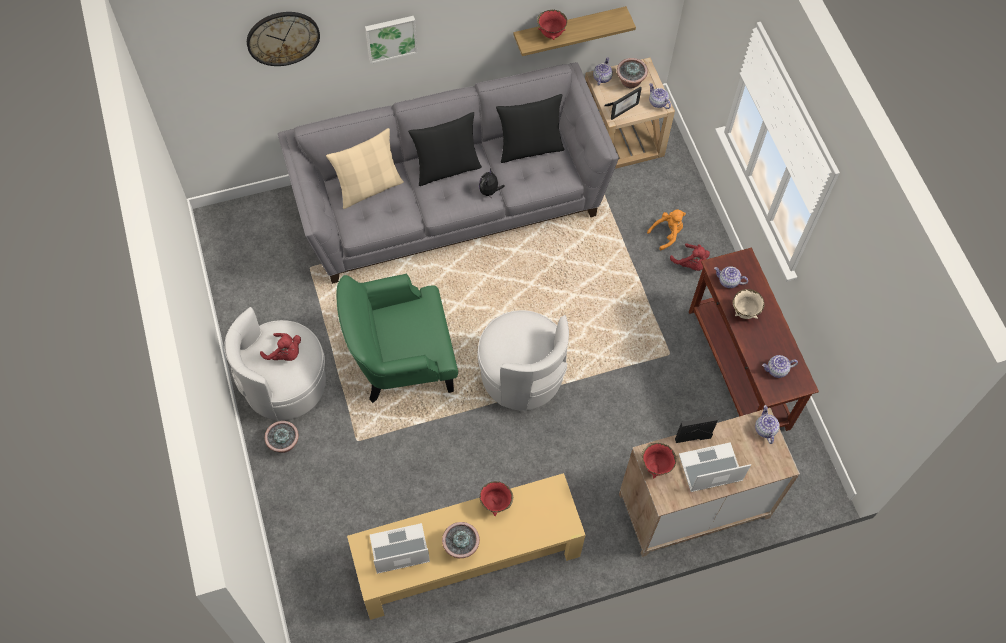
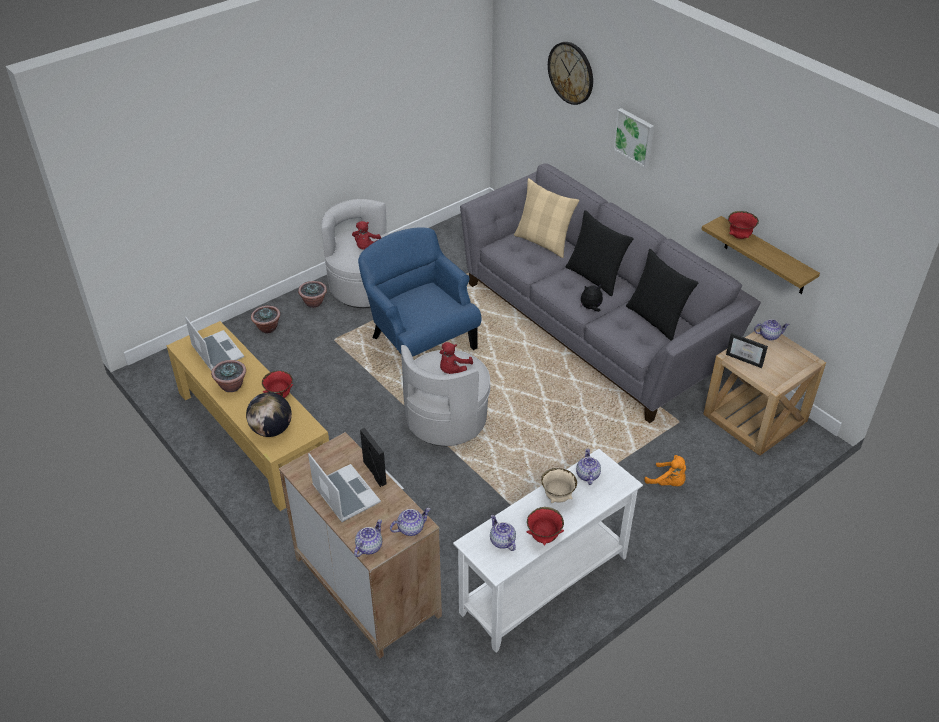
camera: 70 degrees right, 20 degrees down
green armchair [337,273,458,403] -> blue armchair [358,227,481,357]
potted plant [617,58,648,88] -> potted plant moved to [251,306,280,333]
red bowl [642,443,677,478] -> red bowl moved to [526,507,564,546]
teapot [649,83,671,109] -> teapot moved to [354,519,382,557]
red plush toy [670,244,710,271] -> red plush toy moved to [440,342,473,374]
brown console table [689,248,819,431] -> white console table [453,449,643,653]
none -> globe [246,392,292,437]

